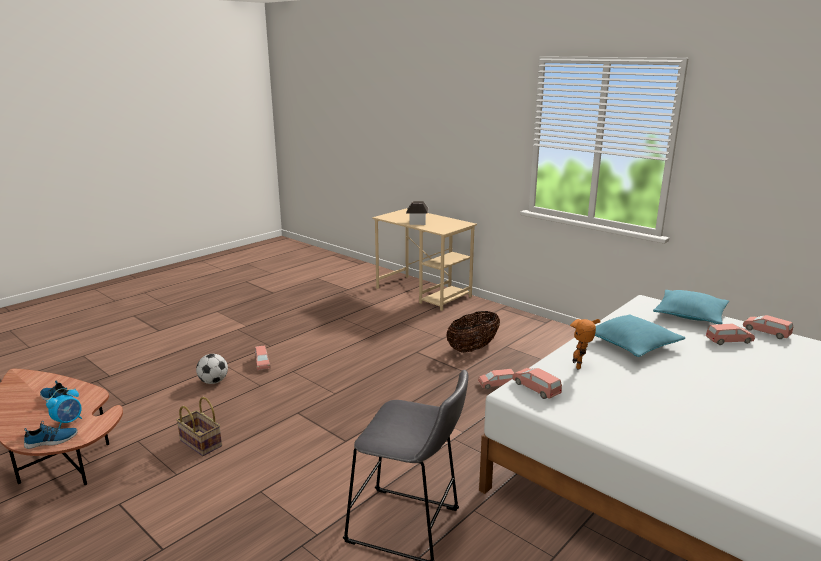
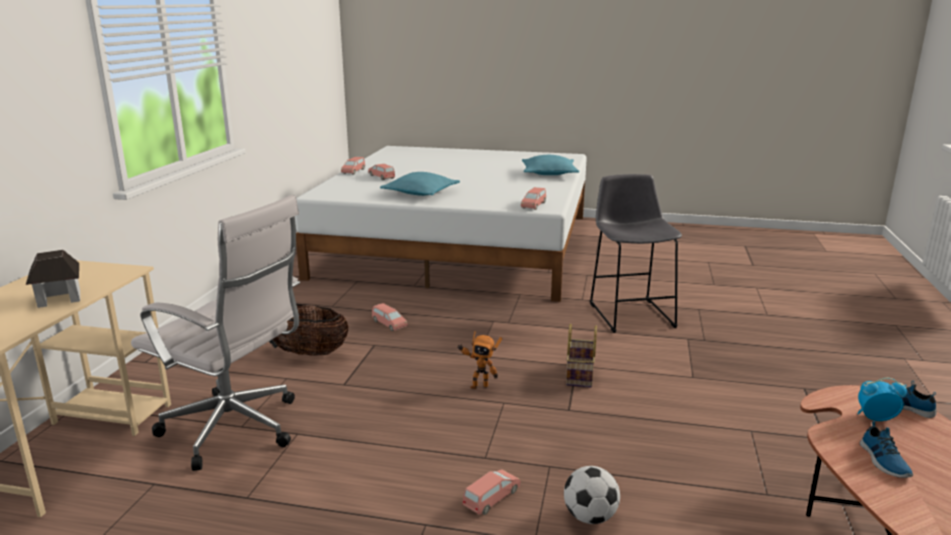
camera: 120 degrees left, 0 degrees up
basket [176,397,222,456] -> basket moved to [566,324,597,388]
toy robot [570,319,601,370] -> toy robot moved to [457,331,502,389]
turquoise pillow [653,290,729,324] -> turquoise pillow moved to [522,155,579,175]
none -> white office chair [131,195,300,471]

